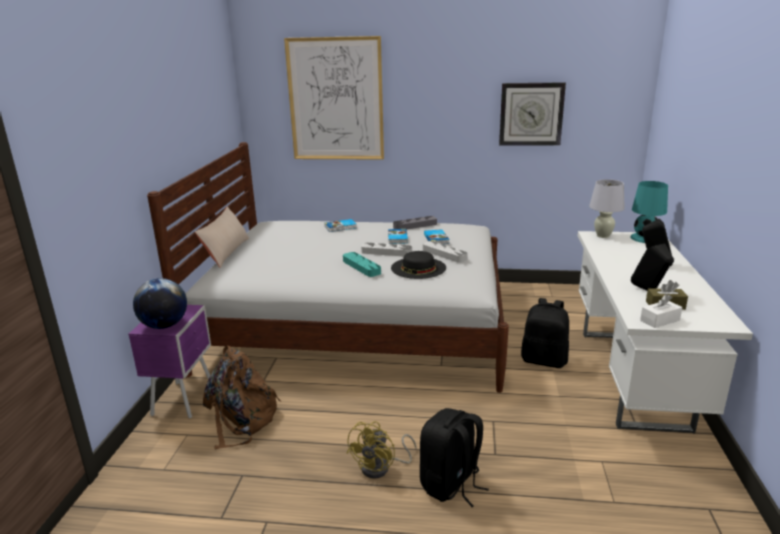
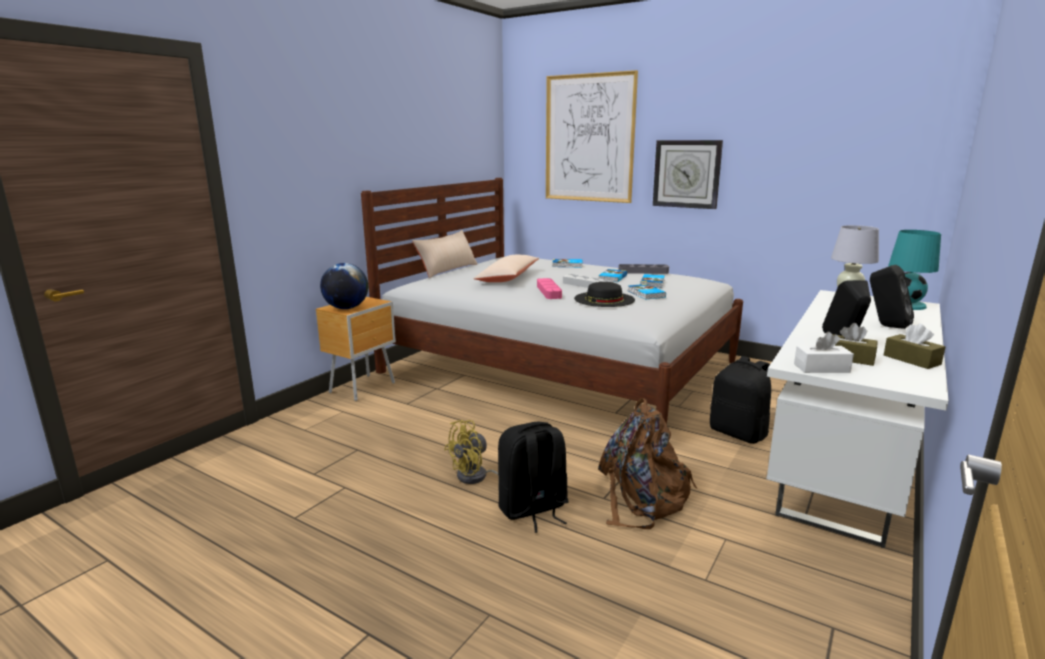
camera: 25 degrees right, 5 degrees down
purple nightstand [128,305,211,418] -> brown nightstand [316,297,396,401]
brown backpack [203,346,281,449] -> brown backpack moved to [598,398,697,529]
turquoise tray [343,252,381,277] -> pink tray [537,278,562,299]
grey tray [423,241,468,263] -> book [628,284,666,300]
wall clock [499,82,566,146] -> wall clock moved to [653,140,723,209]
none -> beige pillow [474,255,539,282]
none -> brown tissue box [884,324,945,369]

